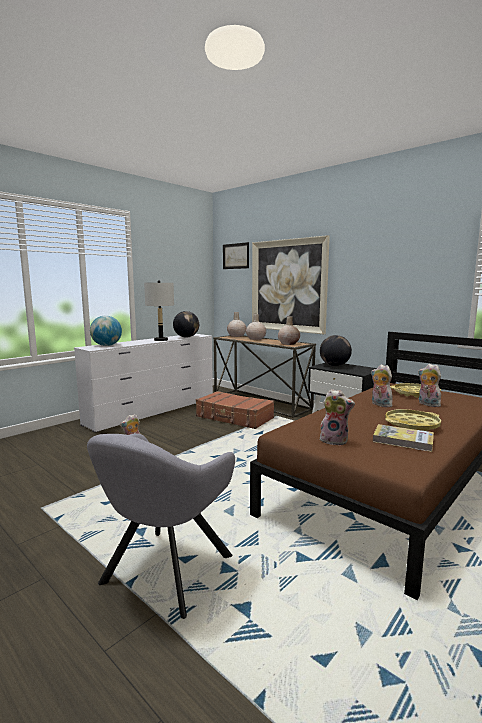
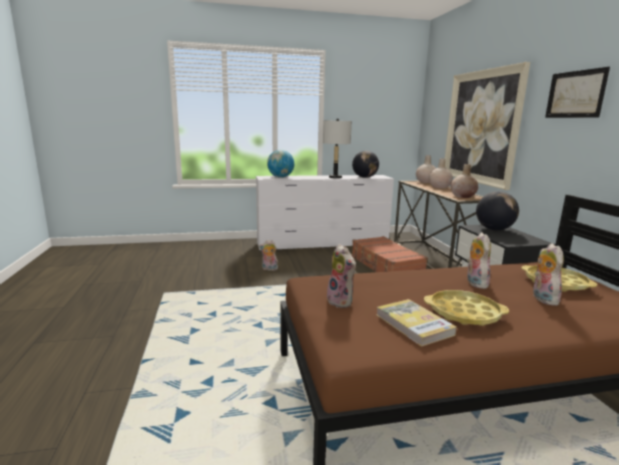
camera: 35 degrees right, 5 degrees up
grey armchair [87,433,235,619] -> none
picture [223,242,249,269] -> picture moved to [545,67,610,118]

